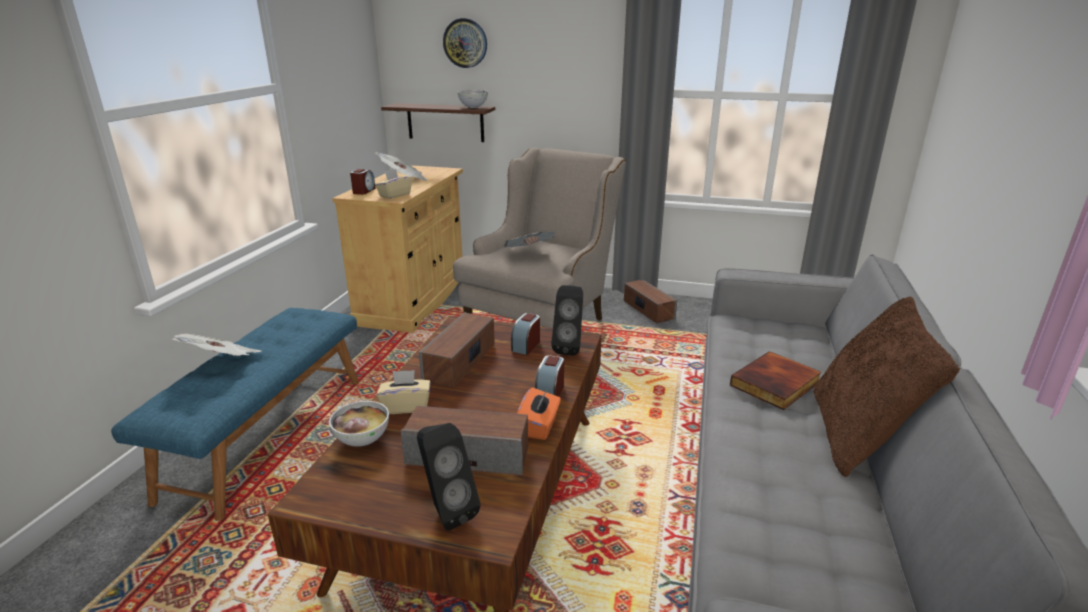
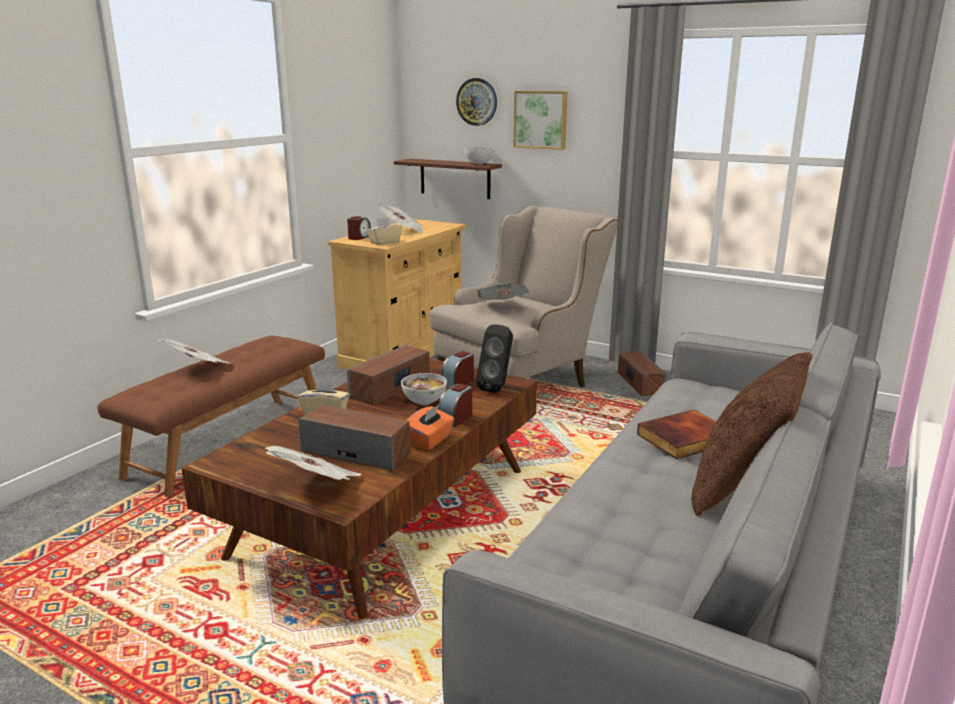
camera: 15 degrees right, 5 degrees down
blue bench [111,308,359,521] -> brown bench [97,335,325,497]
bowl [329,401,389,447] -> bowl moved to [401,373,447,405]
black speaker [417,423,480,530] -> newspaper [265,446,362,480]
none -> picture [514,91,568,150]

